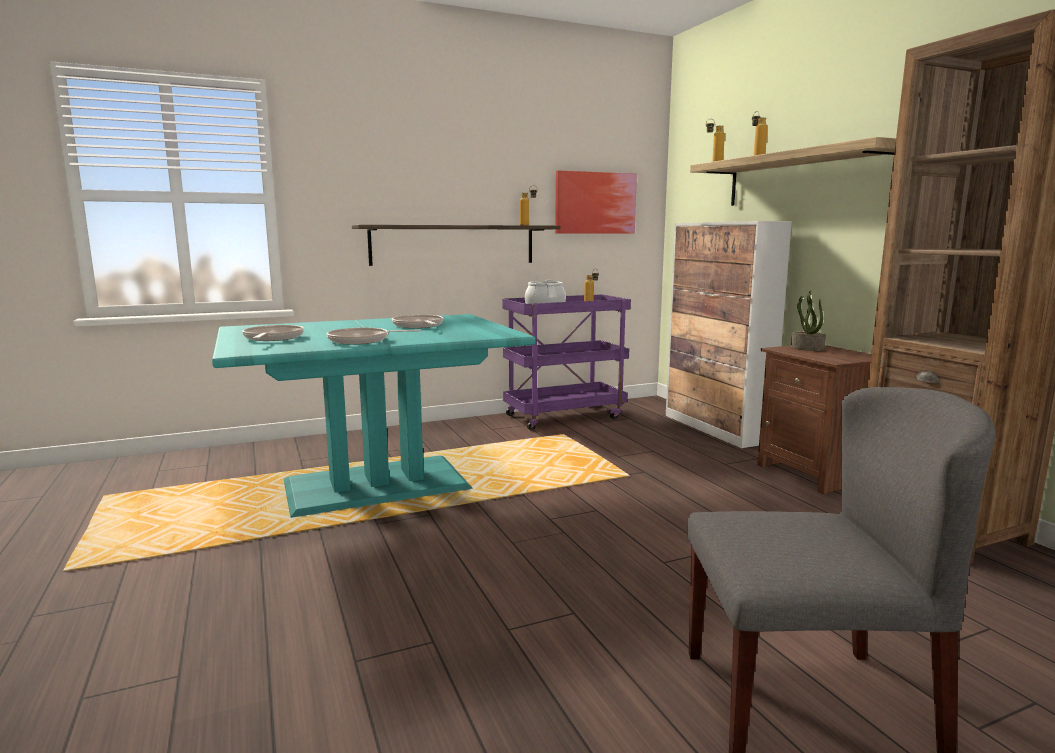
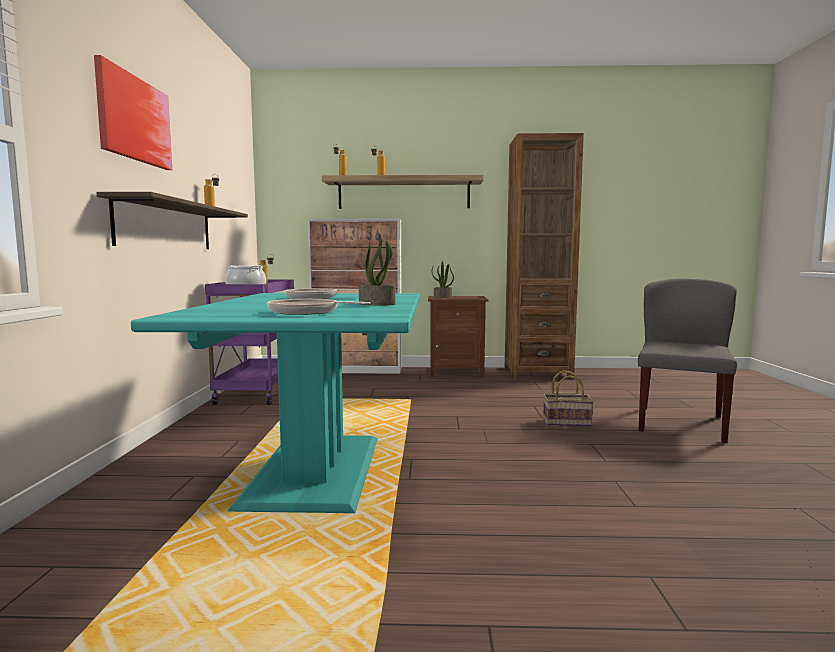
camera: 65 degrees left, 5 degrees down
frying pan [326,328,421,344] -> potted plant [359,233,396,305]
picture [555,170,637,234] -> picture moved to [94,55,172,170]
none -> basket [543,370,594,426]

